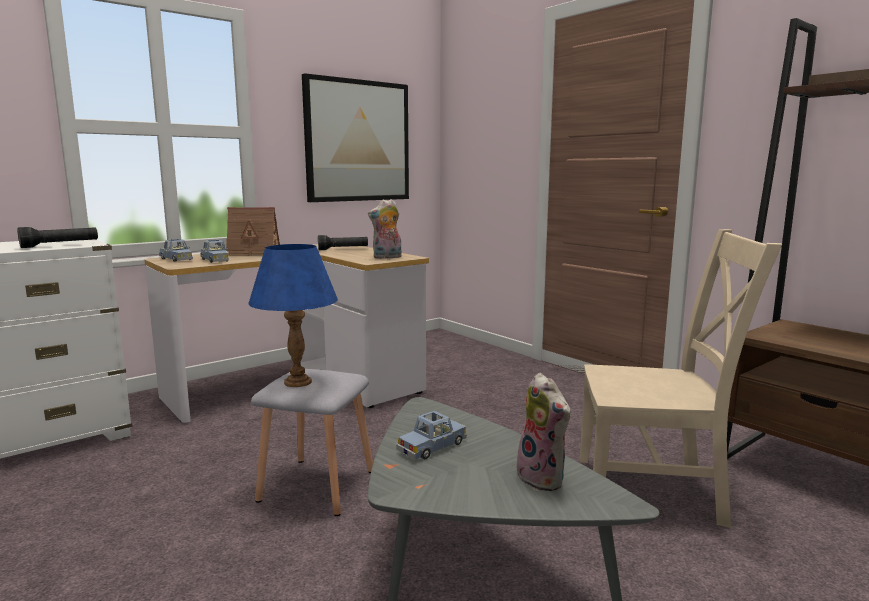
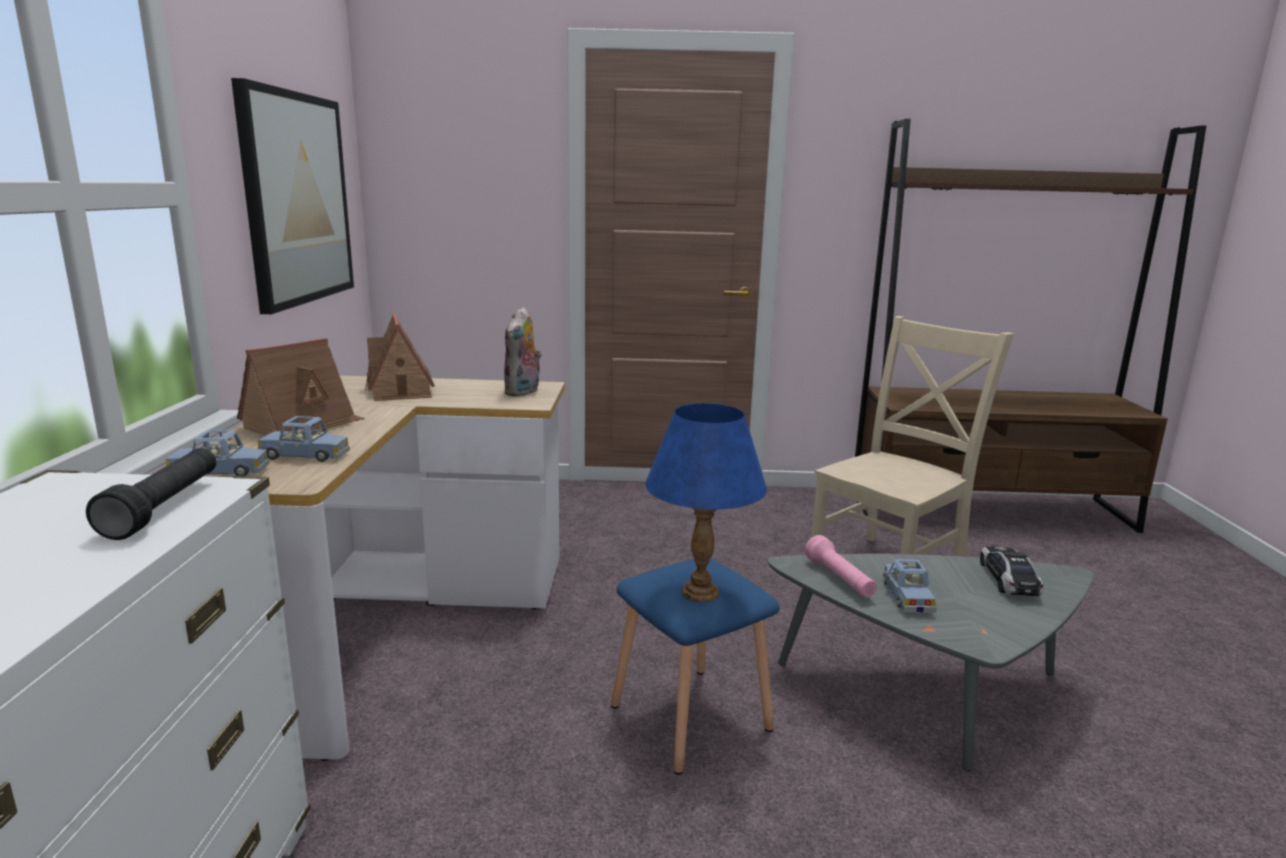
camera: 50 degrees left, 5 degrees up
grey stool [251,369,373,516] -> blue stool [611,558,780,775]
black flashlight [318,235,368,250] -> toy house [365,313,435,401]
plush toy [516,373,571,491] -> toy car [980,546,1043,596]
none -> pink flashlight [805,535,877,597]

